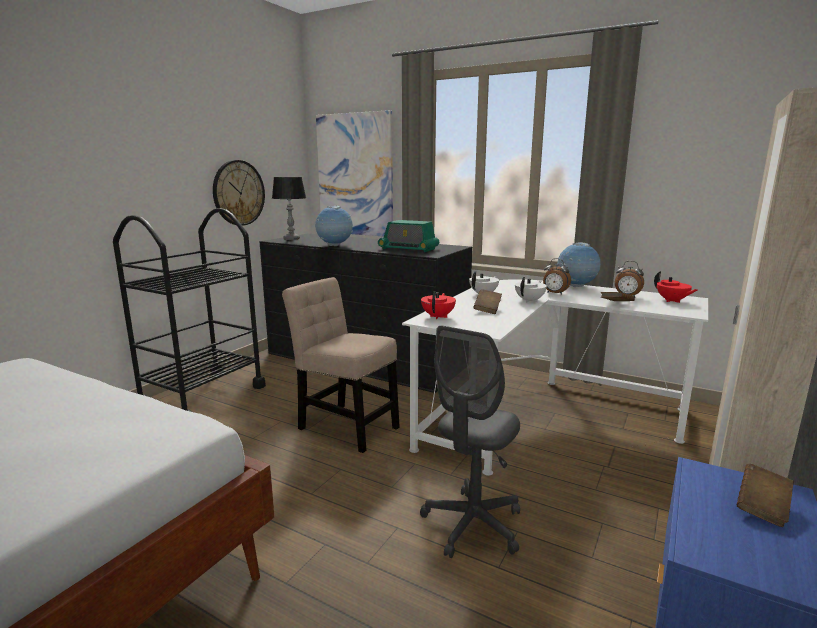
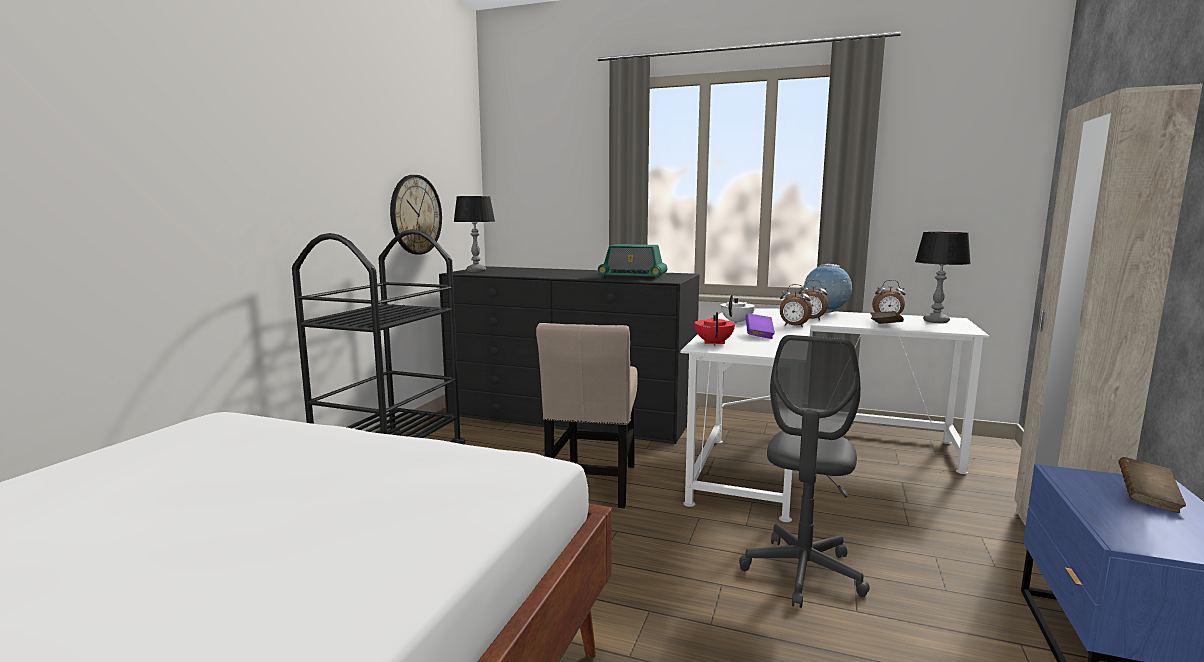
camera: 10 degrees left, 5 degrees down
beige chair [282,277,400,453] -> beige chair turned 105 degrees counterclockwise [536,323,638,508]
globe [315,206,353,246] -> none
picture [316,110,393,237] -> none
brown book [473,289,502,314] -> purple book [746,313,775,339]
white teapot [515,277,547,302] -> alarm clock [780,284,812,327]
red teapot [654,271,697,303] -> table lamp [915,232,971,323]

